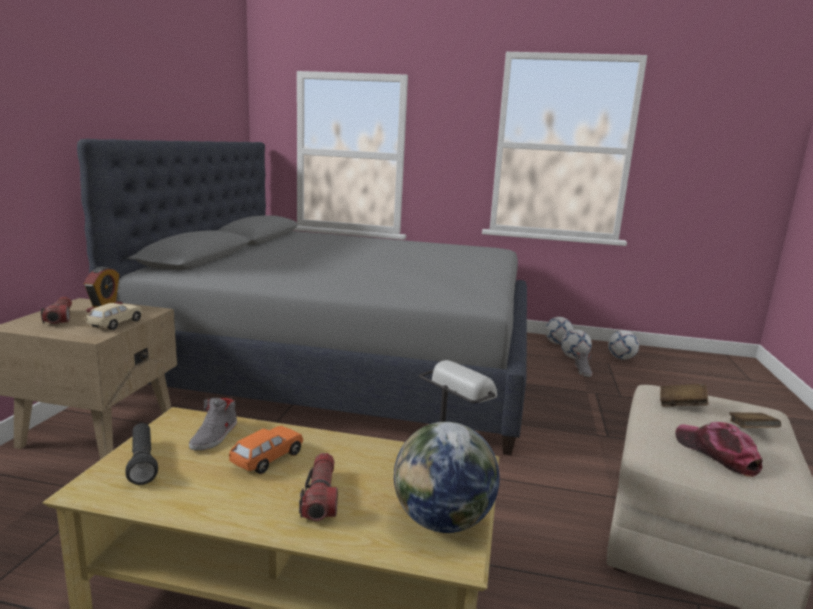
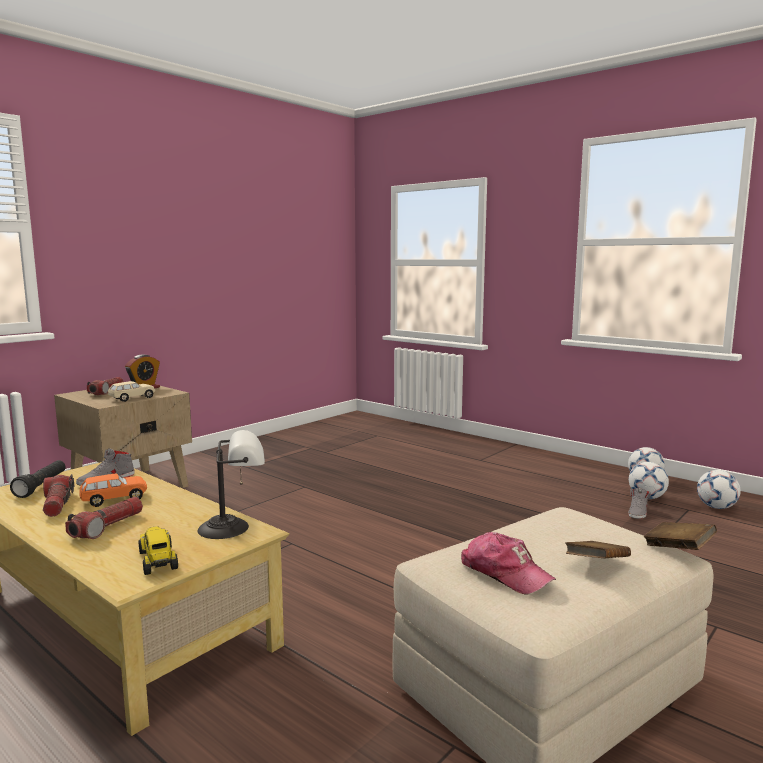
camera: 30 degrees right, 5 degrees down
grey bed [77,139,527,455] -> none
globe [394,422,500,533] -> toy truck [139,526,178,575]
brown book [660,384,708,407] -> brown book moved to [644,522,717,550]
cap [675,422,763,477] -> cap turned 135 degrees clockwise [461,532,556,595]
none -> flashlight [43,474,74,517]

